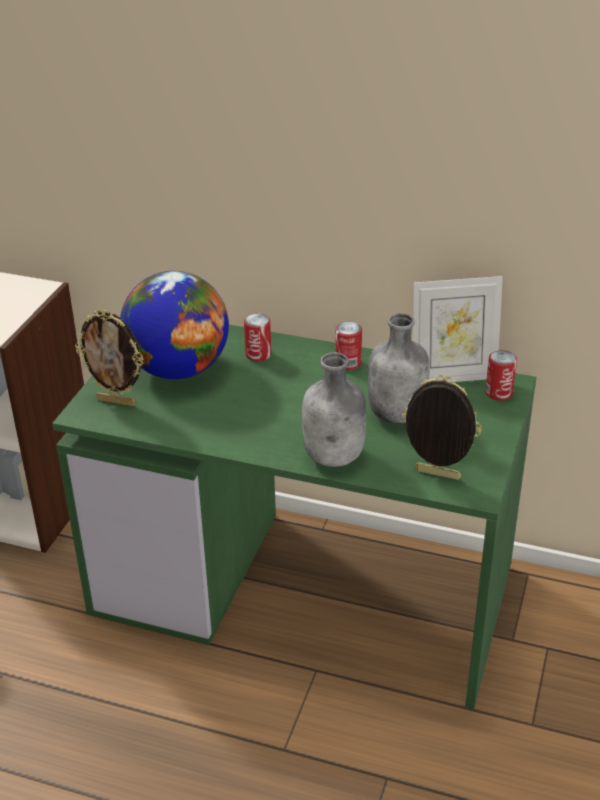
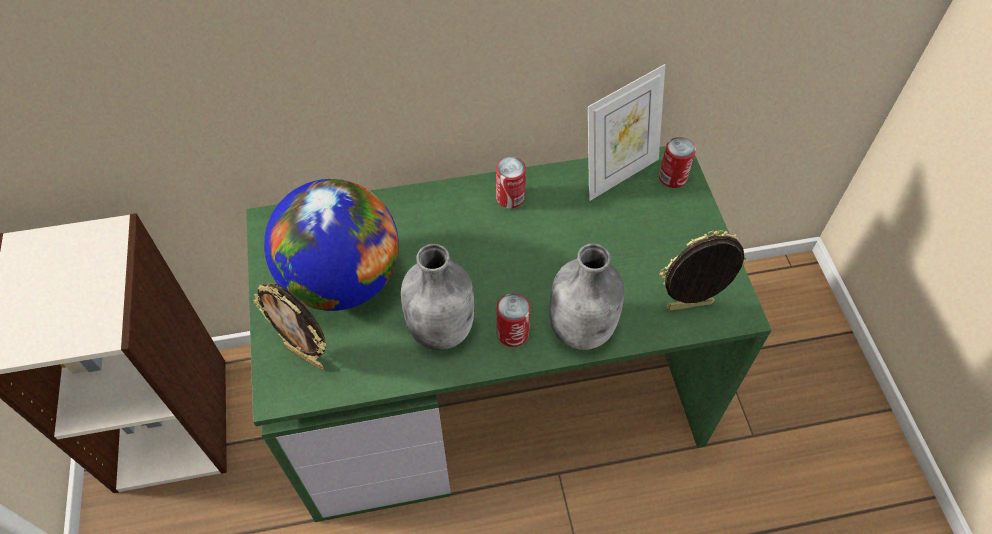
camera: 30 degrees left, 20 degrees up
picture frame [75,309,144,407] -> picture frame turned 45 degrees clockwise [253,283,326,370]
can [244,314,271,362] -> can moved to [497,293,531,347]
grey bottle [368,313,429,423] -> grey bottle moved to [401,244,474,350]

